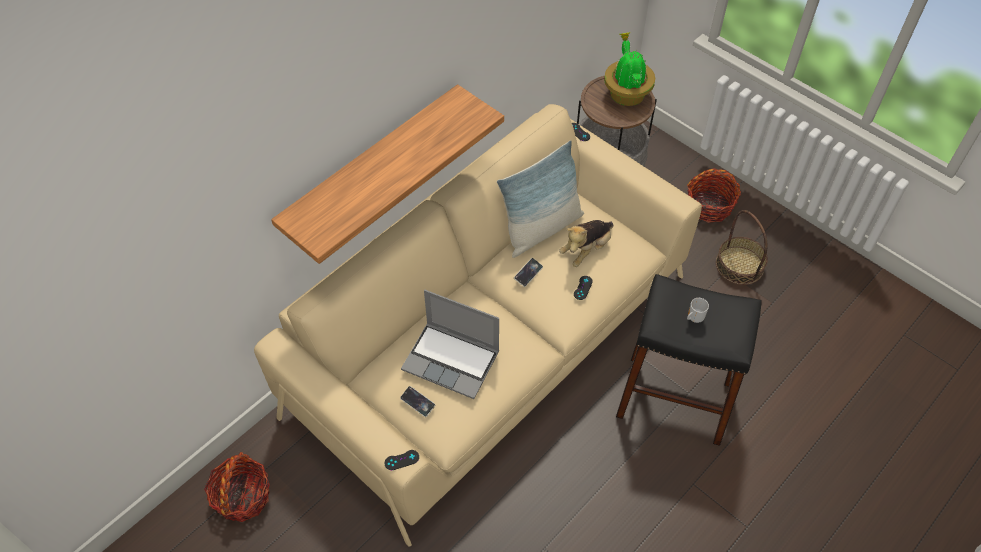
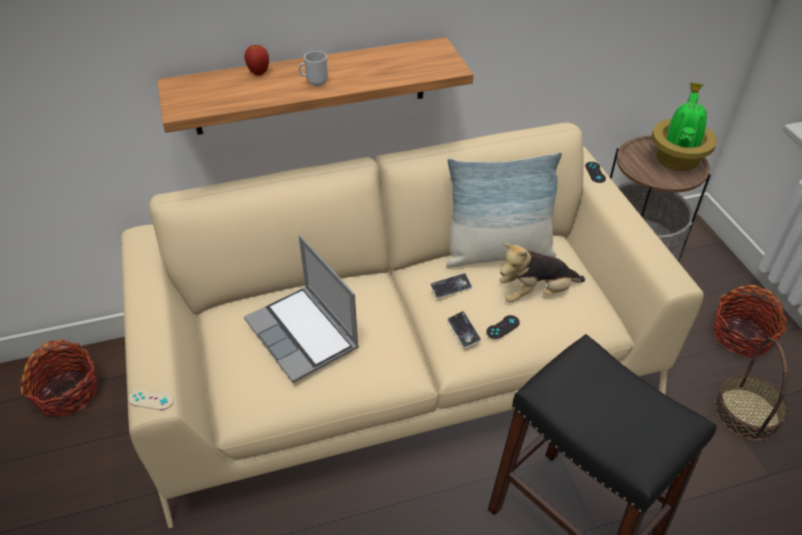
camera: 30 degrees right, 10 degrees down
black game controller [385,450,419,470] -> beige game controller [129,389,173,410]
phone [400,386,435,417] -> phone moved to [447,311,481,349]
mug [687,298,709,323] -> mug moved to [298,51,328,86]
none -> apple [244,45,269,76]

